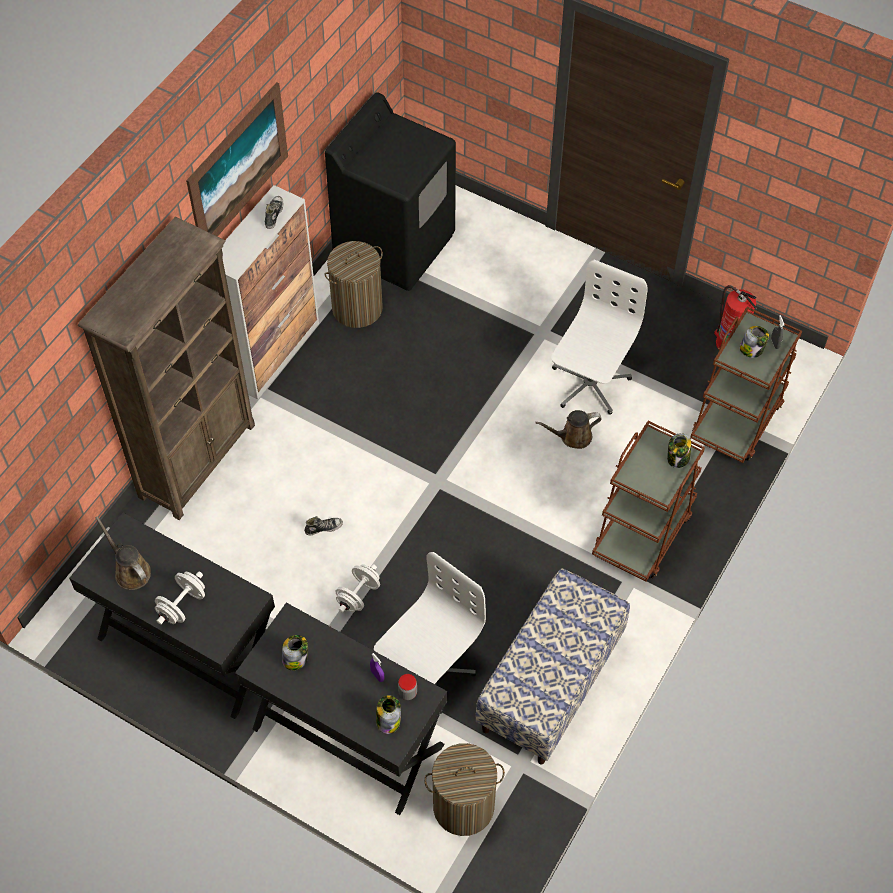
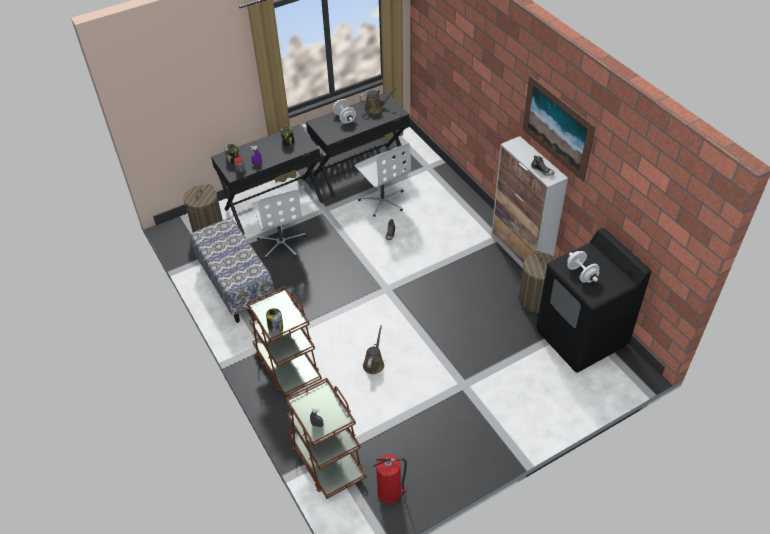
camera: 120 degrees right, 10 degrees down
brown bookcase [78,217,255,520] -> none
white dumbbell [336,564,380,613] -> white dumbbell moved to [567,251,599,283]
white office chair [551,259,648,415] -> white office chair moved to [355,143,411,217]
jar [740,326,769,358] -> none

